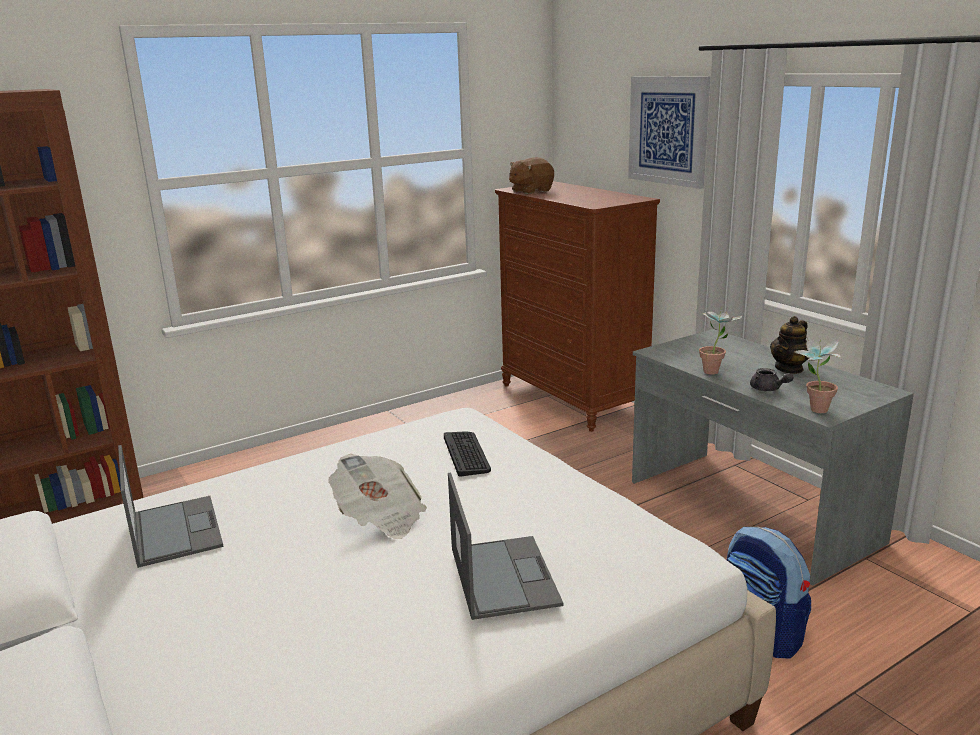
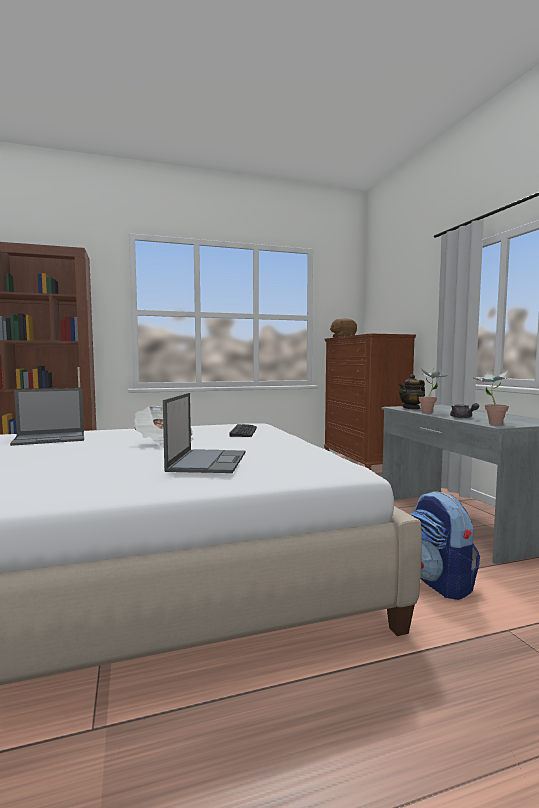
camera: 15 degrees right, 15 degrees down
laptop [118,445,223,568] -> laptop turned 75 degrees clockwise [10,388,84,446]
picture [628,77,710,189] -> none
teapot [770,316,809,374] -> teapot moved to [399,374,425,409]

